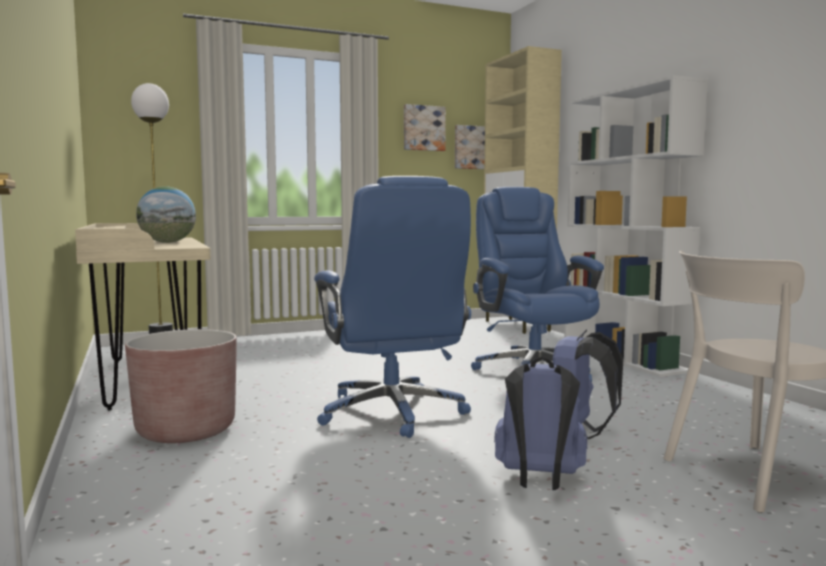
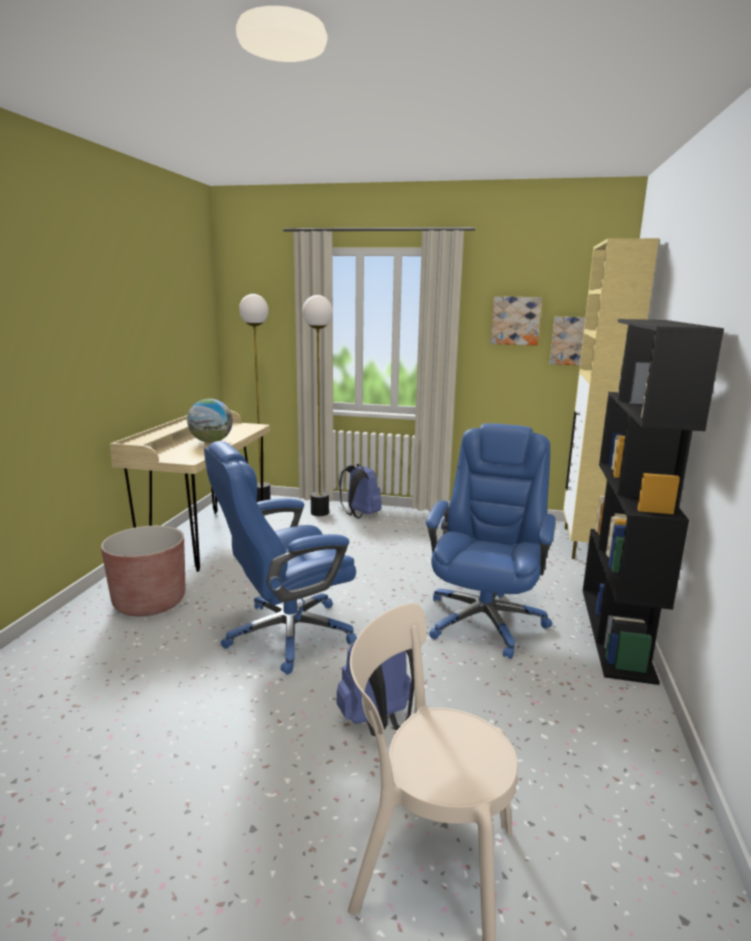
camera: 35 degrees right, 10 degrees up
blue office chair [314,176,471,438] -> blue office chair turned 45 degrees clockwise [204,441,357,674]
blue backpack [494,357,587,490] -> blue backpack moved to [339,464,382,519]
white bookcase [564,75,708,377] -> black bookcase [583,319,724,685]
none -> floor lamp [302,295,333,516]

